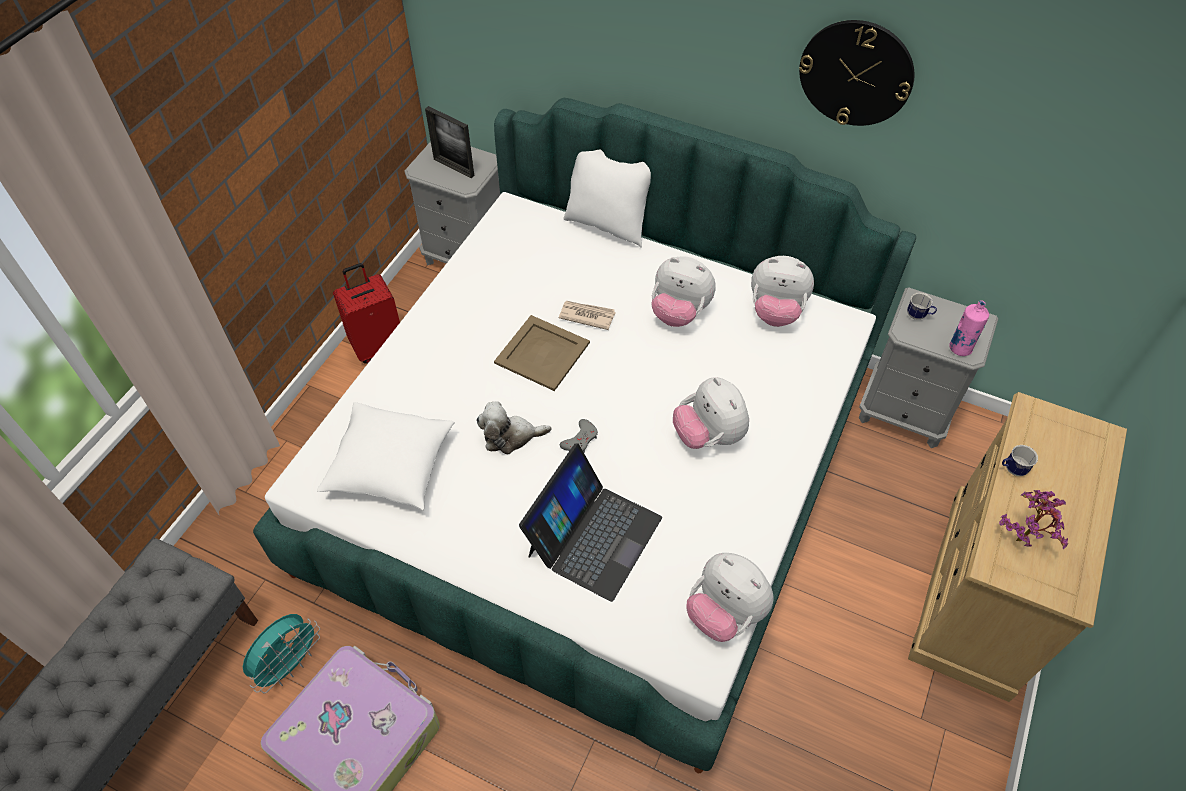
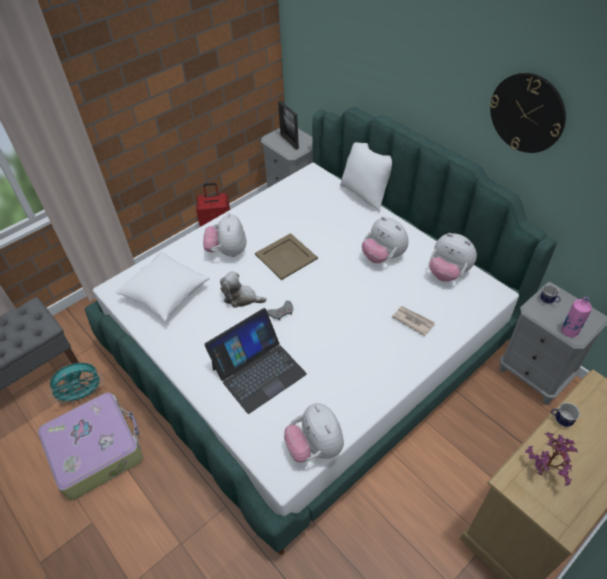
camera: 25 degrees right, 5 degrees down
newspaper [559,301,616,330] -> newspaper moved to [392,306,435,336]
plush toy [673,377,749,449] -> plush toy moved to [203,213,246,257]

